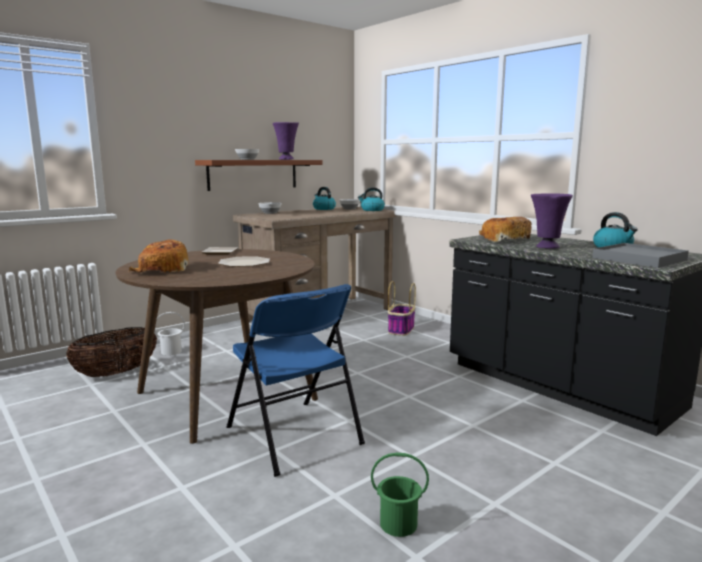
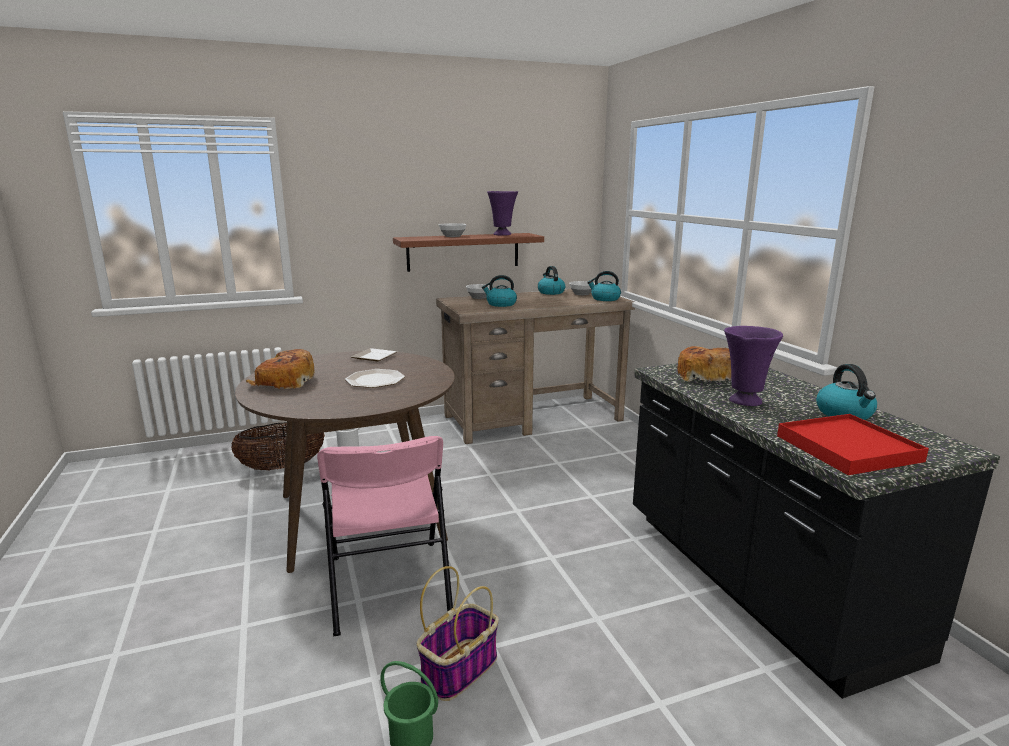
camera: 20 degrees right, 5 degrees up
blue chair [226,284,365,477] -> pink chair [317,436,453,637]
basket [388,281,416,336] -> basket moved to [417,566,499,701]
grey tray [592,243,689,268] -> red tray [777,414,929,475]
none -> kettle [482,275,517,307]

